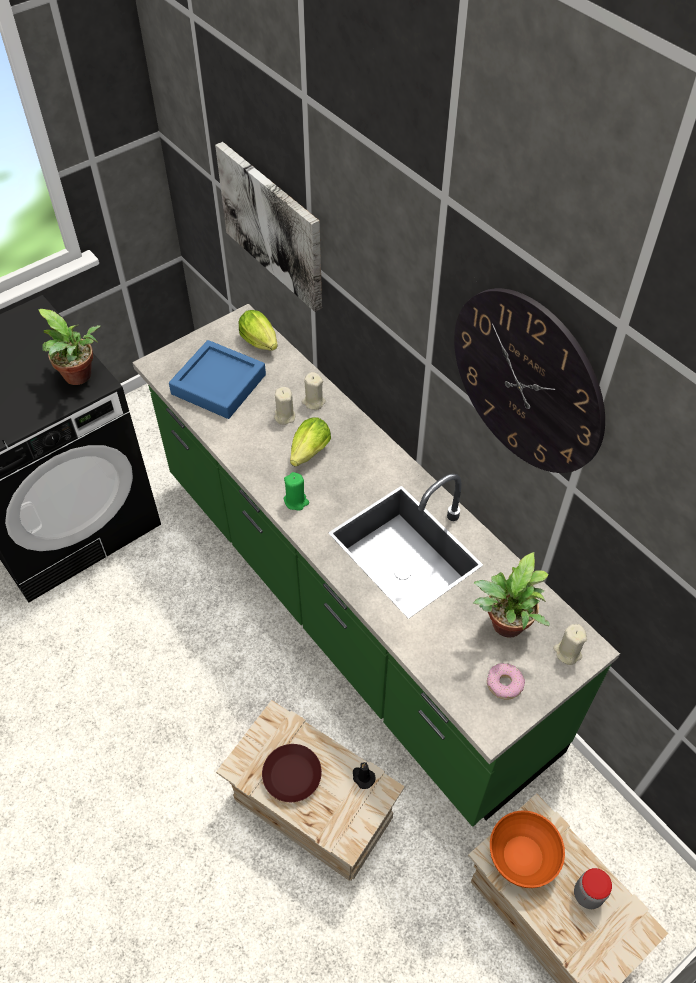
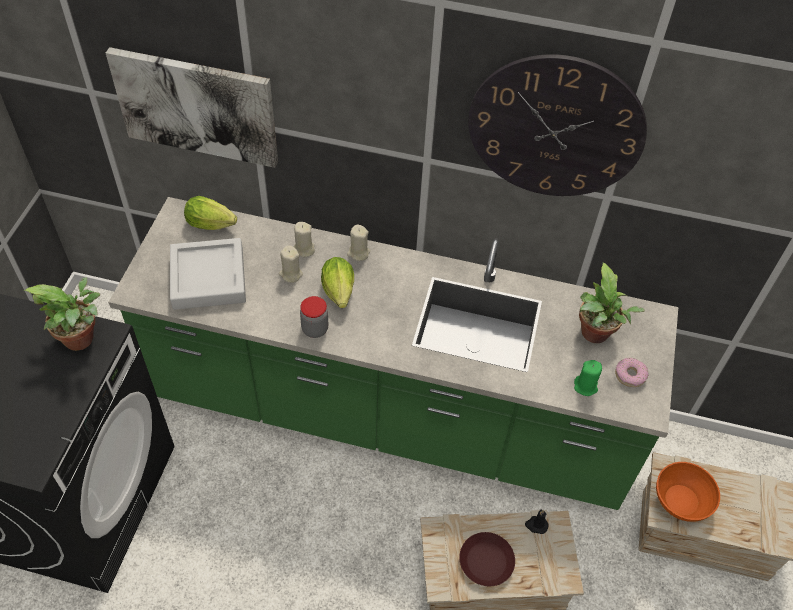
camera: 40 degrees left, 0 degrees up
blue tray [169,340,266,419] -> grey tray [170,238,246,310]
green candle [284,472,309,511] -> green candle moved to [574,360,602,396]
beige candle [553,624,587,665] -> beige candle moved to [347,225,370,261]
jar [574,868,612,909] -> jar moved to [300,296,328,338]

